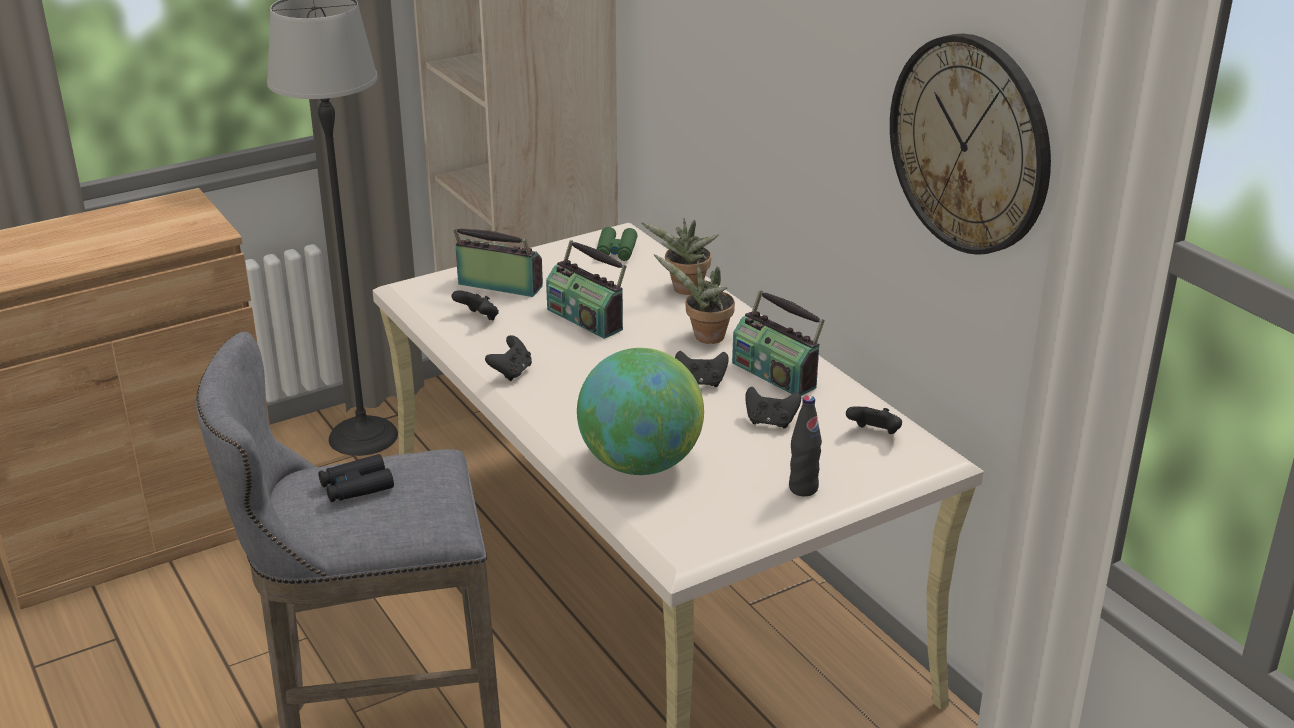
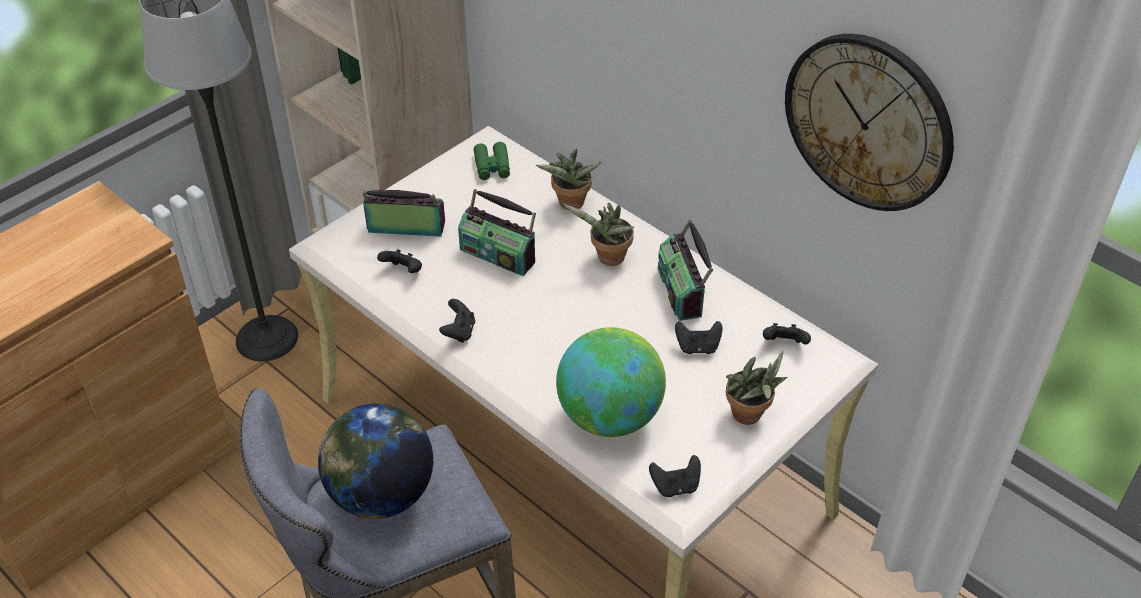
camera: 15 degrees left, 15 degrees up
black binoculars [319,454,394,502] -> globe [318,403,433,519]
black game controller [675,351,729,387] -> black game controller moved to [649,455,701,497]
radio [732,290,825,396] -> radio turned 45 degrees clockwise [658,219,713,321]
black bottle [789,395,822,496] -> potted plant [725,351,787,425]

